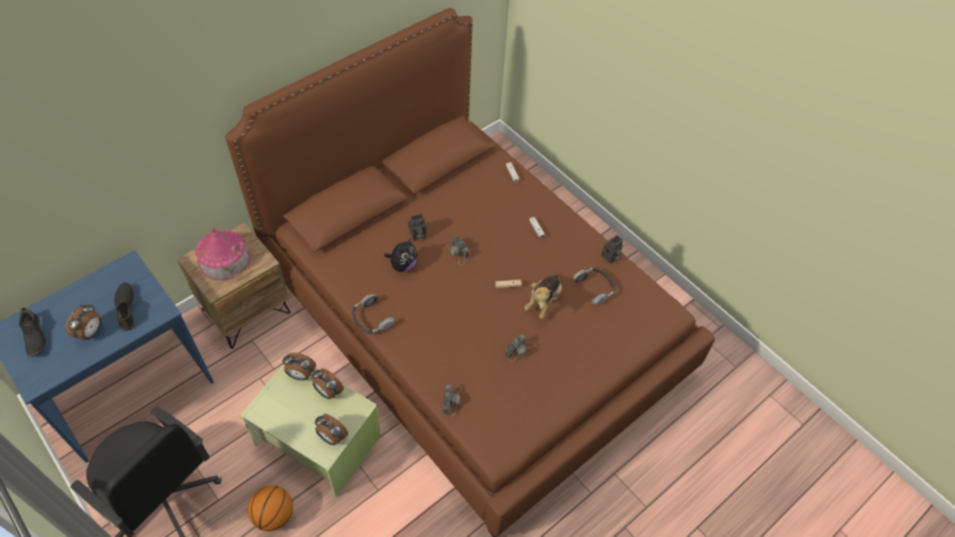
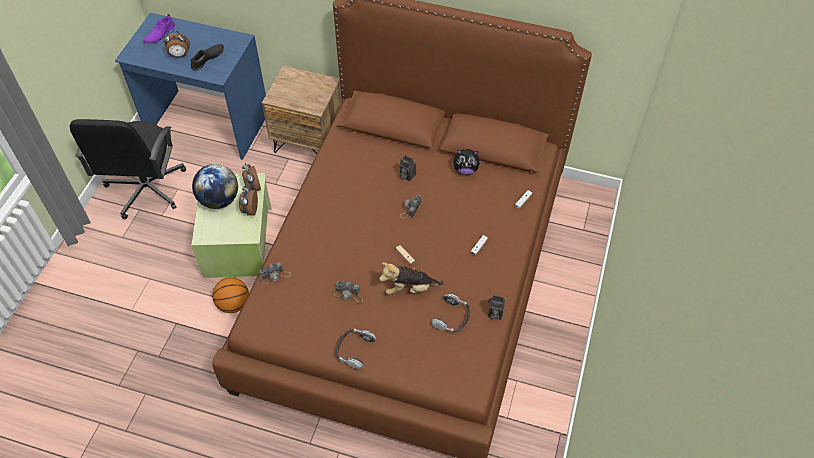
camera: 60 degrees right, 0 degrees up
black shoe [19,307,46,357] -> purple shoe [143,14,175,43]
toy house [195,227,250,280] -> none
basketball [248,485,293,531] -> basketball moved to [212,277,249,313]
alarm clock [315,414,348,445] -> none
headphones [352,294,394,334] -> headphones moved to [336,328,376,369]
plush toy [384,238,418,272] -> plush toy moved to [453,149,482,175]
none -> globe [192,164,238,209]

